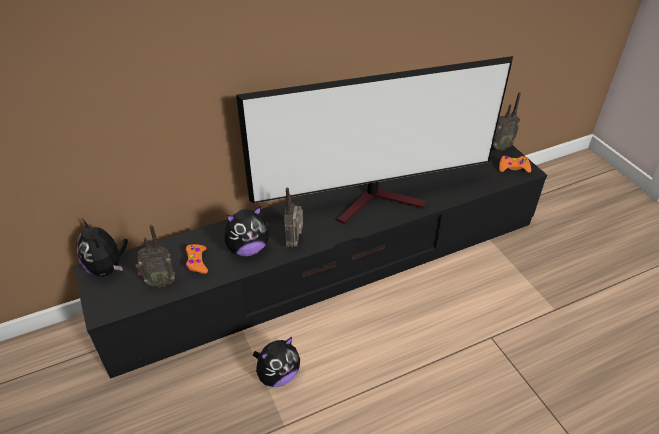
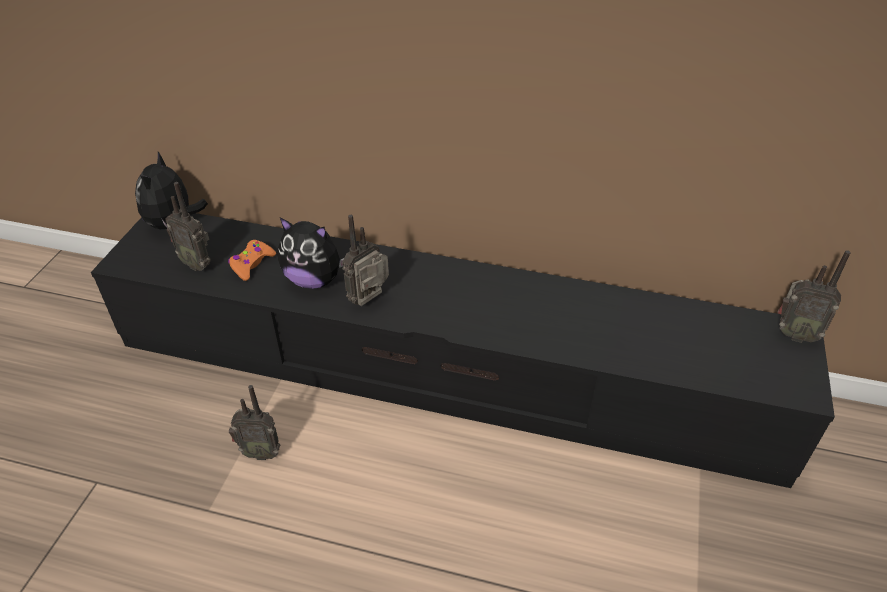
camera: 40 degrees right, 0 degrees up
television [236,56,513,224] -> none
plush toy [253,337,300,387] -> radio [229,385,280,460]
orange game controller [499,156,531,173] -> none

